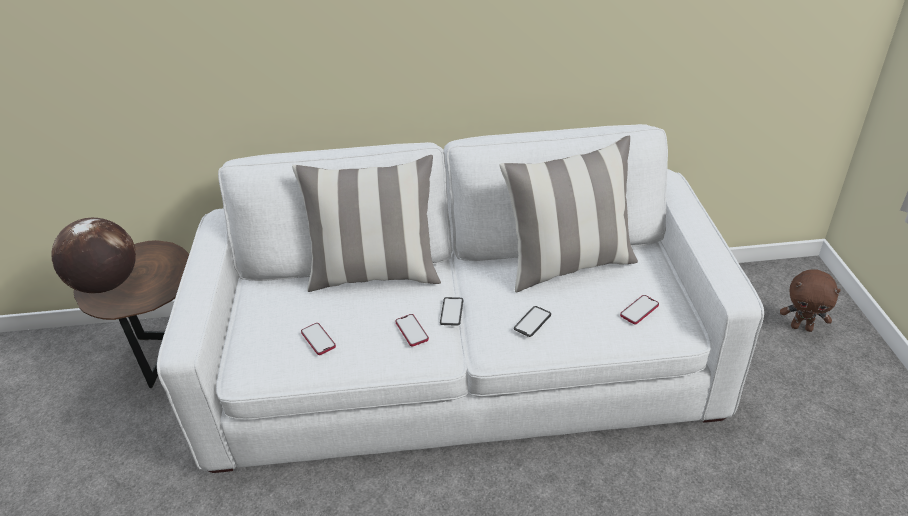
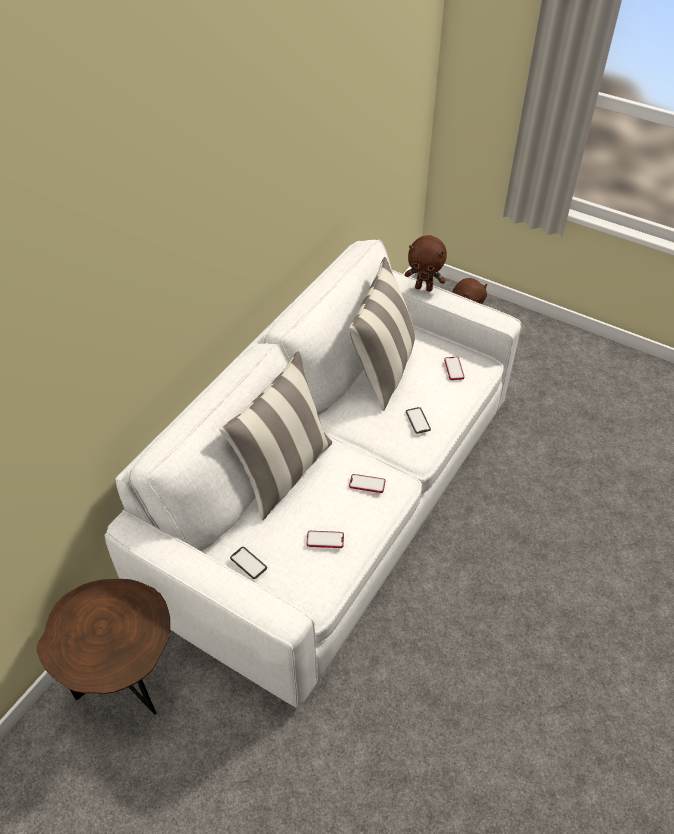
camera: 55 degrees left, 10 degrees up
globe [51,217,136,293] -> none
phone [440,297,463,326] -> phone moved to [230,547,267,579]
none -> brown plush toy [405,235,447,292]

